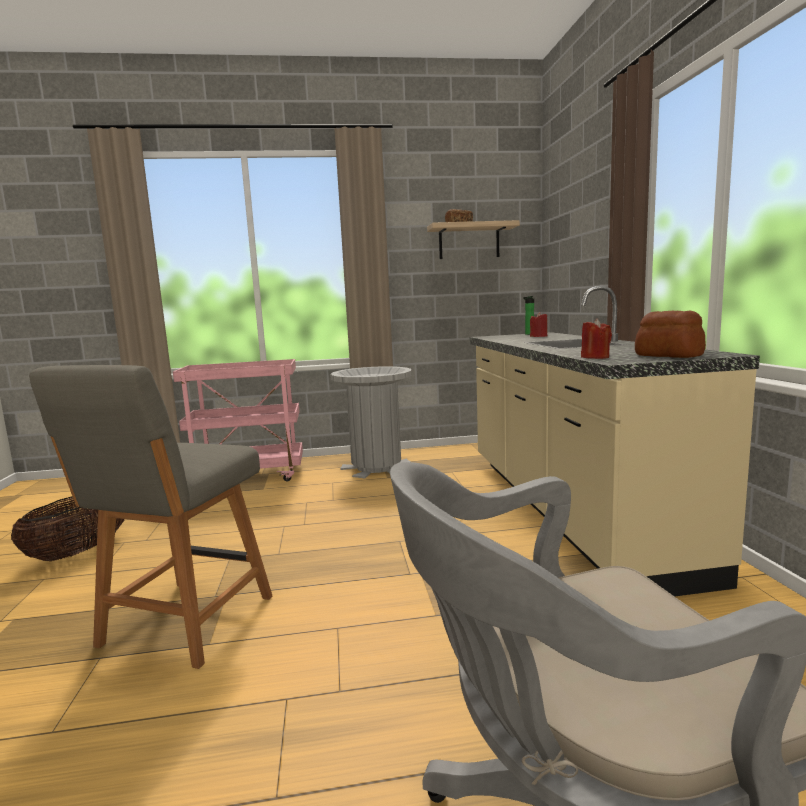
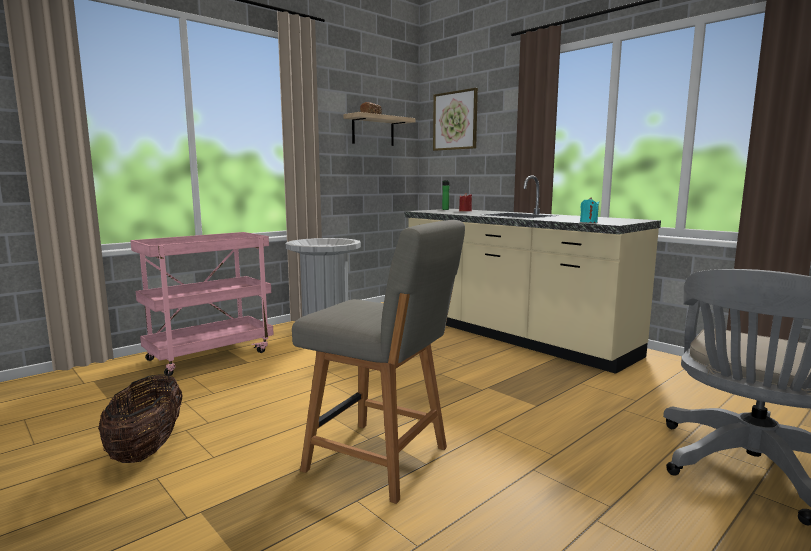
camera: 35 degrees left, 0 degrees up
grey chair [29,365,272,669] -> grey chair turned 45 degrees counterclockwise [292,220,465,504]
red candle [581,319,612,359] -> turquoise candle [580,197,599,223]
bread [635,311,706,358] -> none
none -> picture [433,88,478,151]

